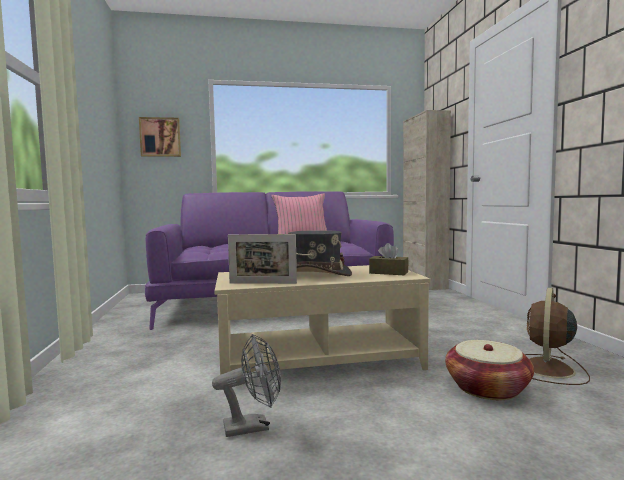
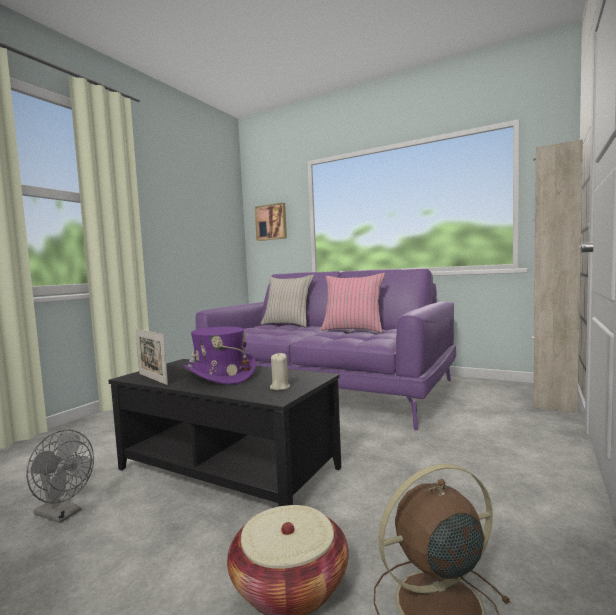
camera: 40 degrees right, 0 degrees up
beige coffee table [215,265,430,375] -> black coffee table [108,359,341,506]
grey hat [288,230,352,276] -> purple hat [183,326,256,385]
brown tissue box [369,243,408,275] -> beige candle [270,352,290,390]
none -> beige pillow [261,275,314,327]

